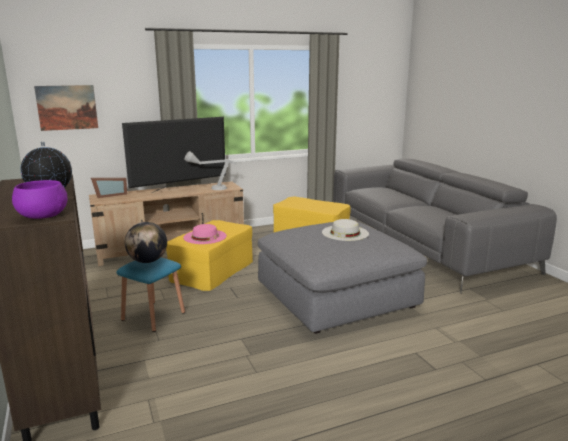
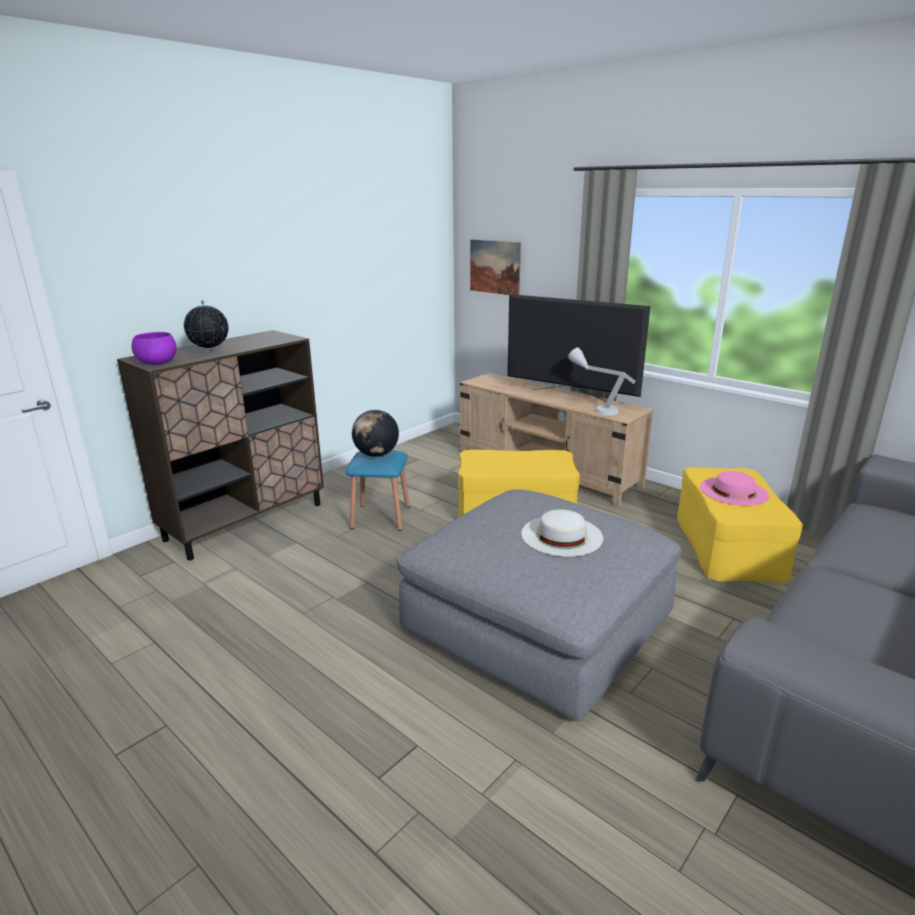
camera: 65 degrees right, 5 degrees up
picture frame [91,178,127,198] -> none
pink hat [183,224,227,244] -> pink hat moved to [700,471,769,506]

